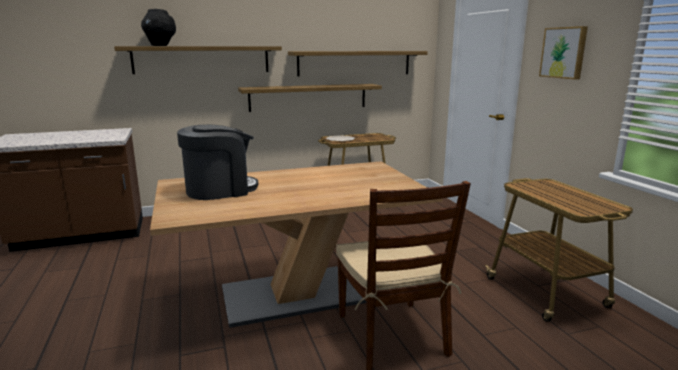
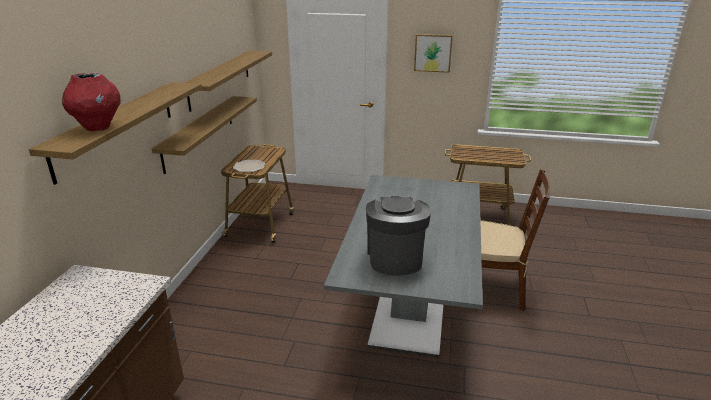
camera: 60 degrees left, 10 degrees up
black vase [141,9,176,46] -> red vase [62,73,120,132]
brown dining table [150,161,443,328] -> grey dining table [324,175,483,358]

